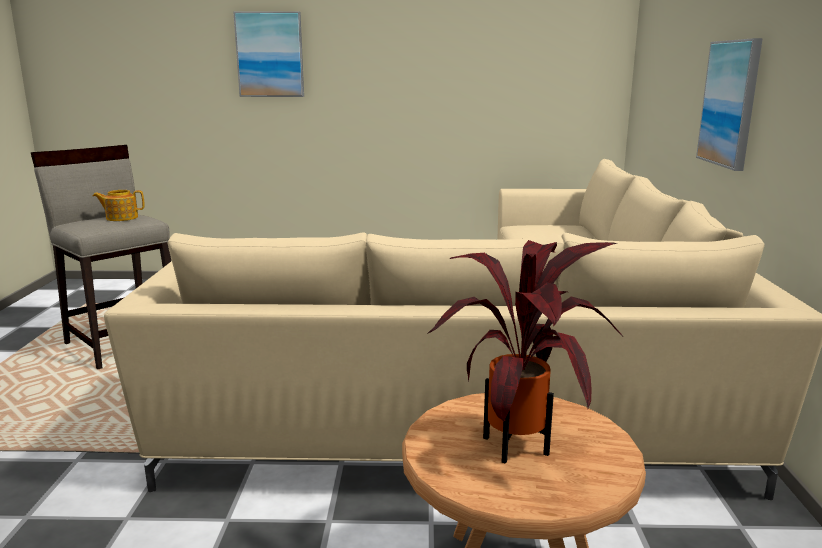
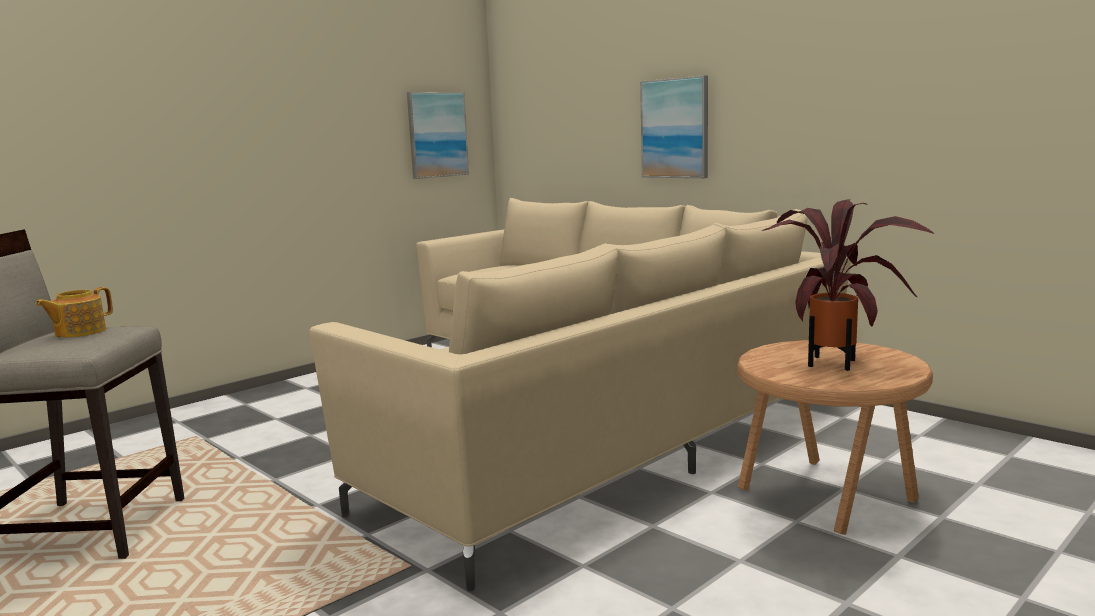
camera: 45 degrees left, 5 degrees down
picture [233,11,304,97] -> picture moved to [407,92,469,179]

